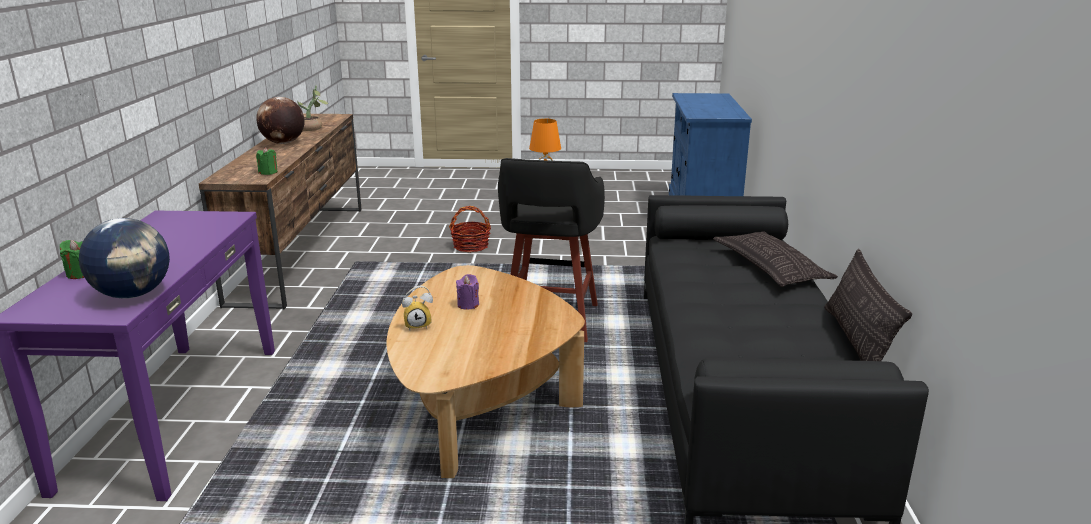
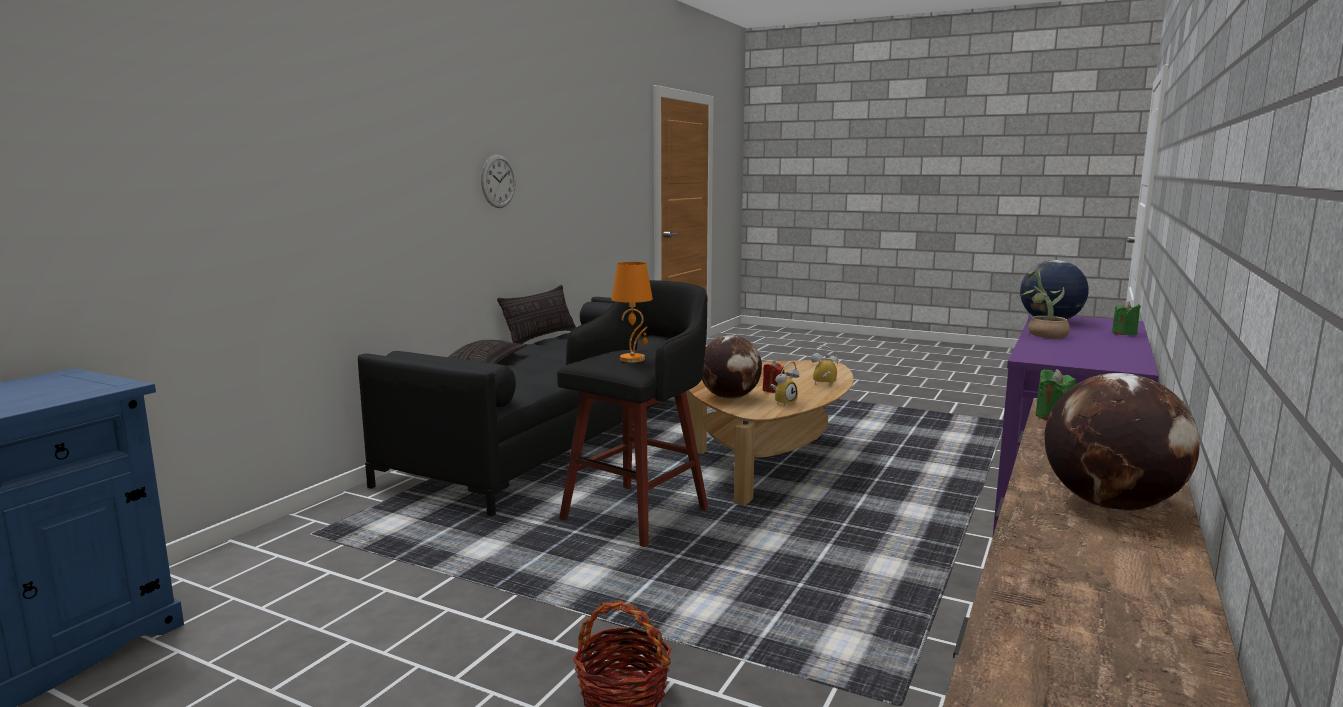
camera: 155 degrees left, 10 degrees down
potted plant [298,85,329,131] -> potted plant moved to [1020,267,1070,338]
purple candle [456,274,479,310] -> red candle [762,361,785,393]
none -> wall clock [481,155,516,208]
none -> globe [702,335,762,399]
none -> alarm clock [770,361,799,406]

